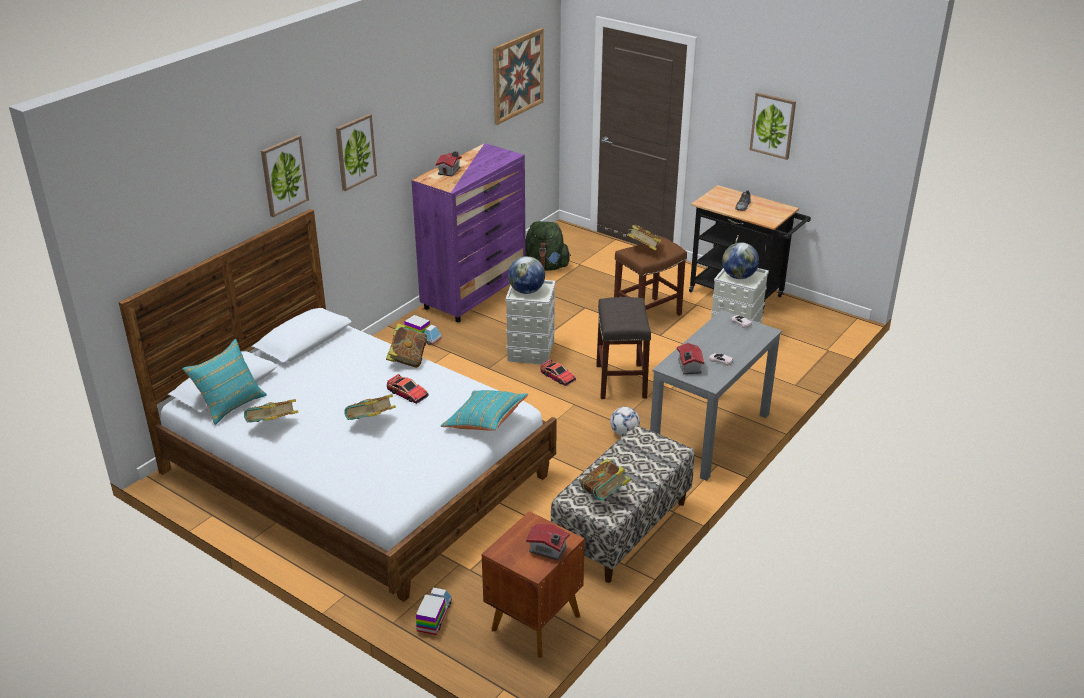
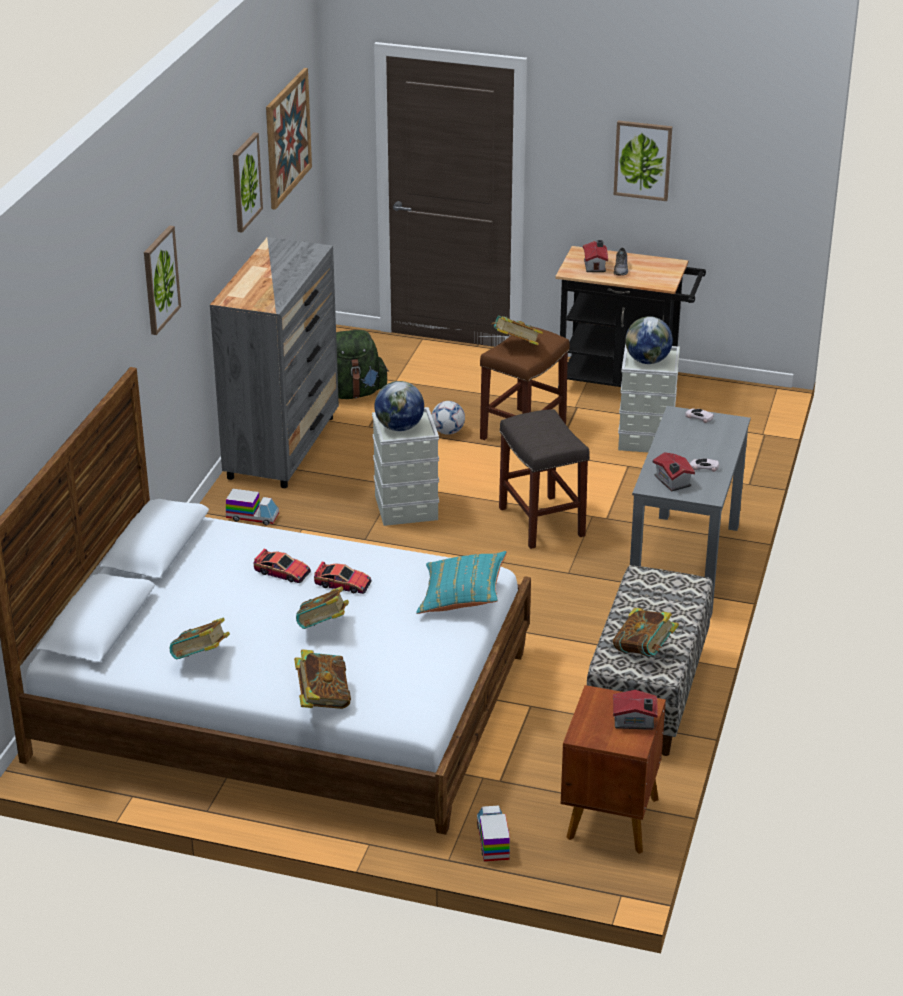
camera: 20 degrees left, 0 degrees up
turquoise pillow [182,339,267,425] -> none
picture [261,135,309,217] -> picture moved to [233,132,263,232]
book [386,323,427,368] -> book moved to [294,649,351,709]
purple dresser [411,143,526,322] -> grey dresser [210,237,339,488]
toy house [436,151,462,176] -> toy house moved to [583,240,608,272]
toy car [541,359,576,386] -> toy car moved to [254,549,311,583]
football [610,407,640,436] -> football moved to [432,401,465,435]

